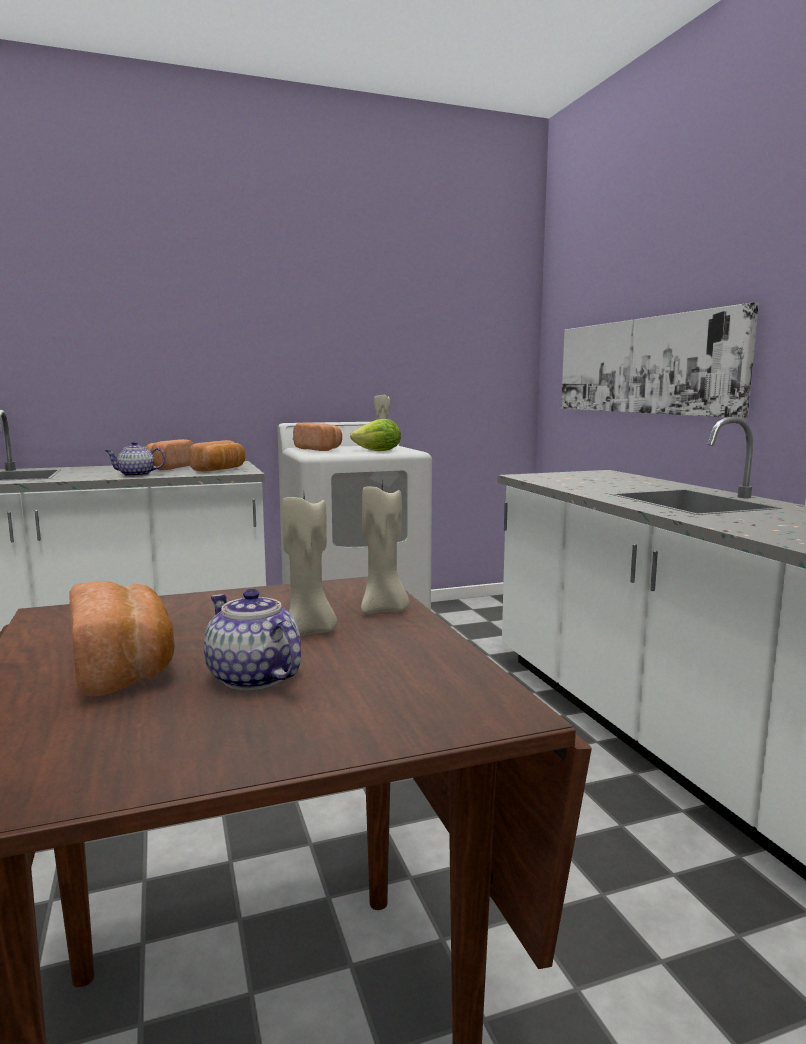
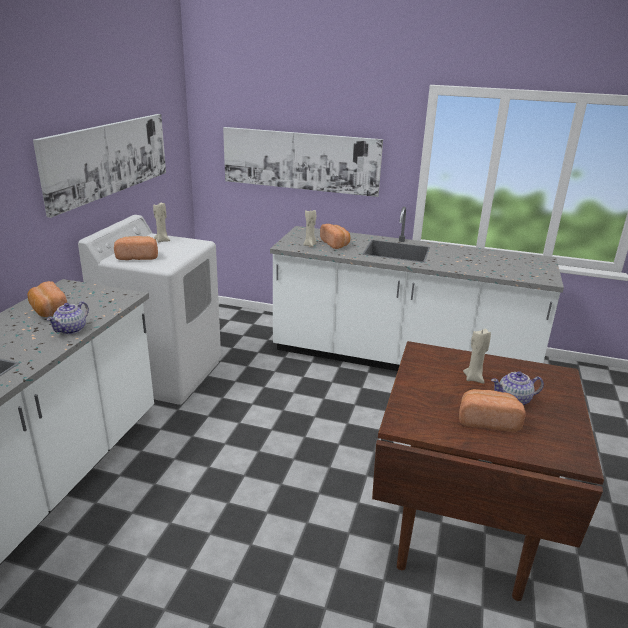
camera: 55 degrees left, 15 degrees up
bread [189,440,246,472] -> bread moved to [320,224,350,249]
lettuce [350,419,401,451] -> none
beige candle [361,485,409,614] -> beige candle moved to [303,210,317,247]
none -> picture [33,114,166,218]

